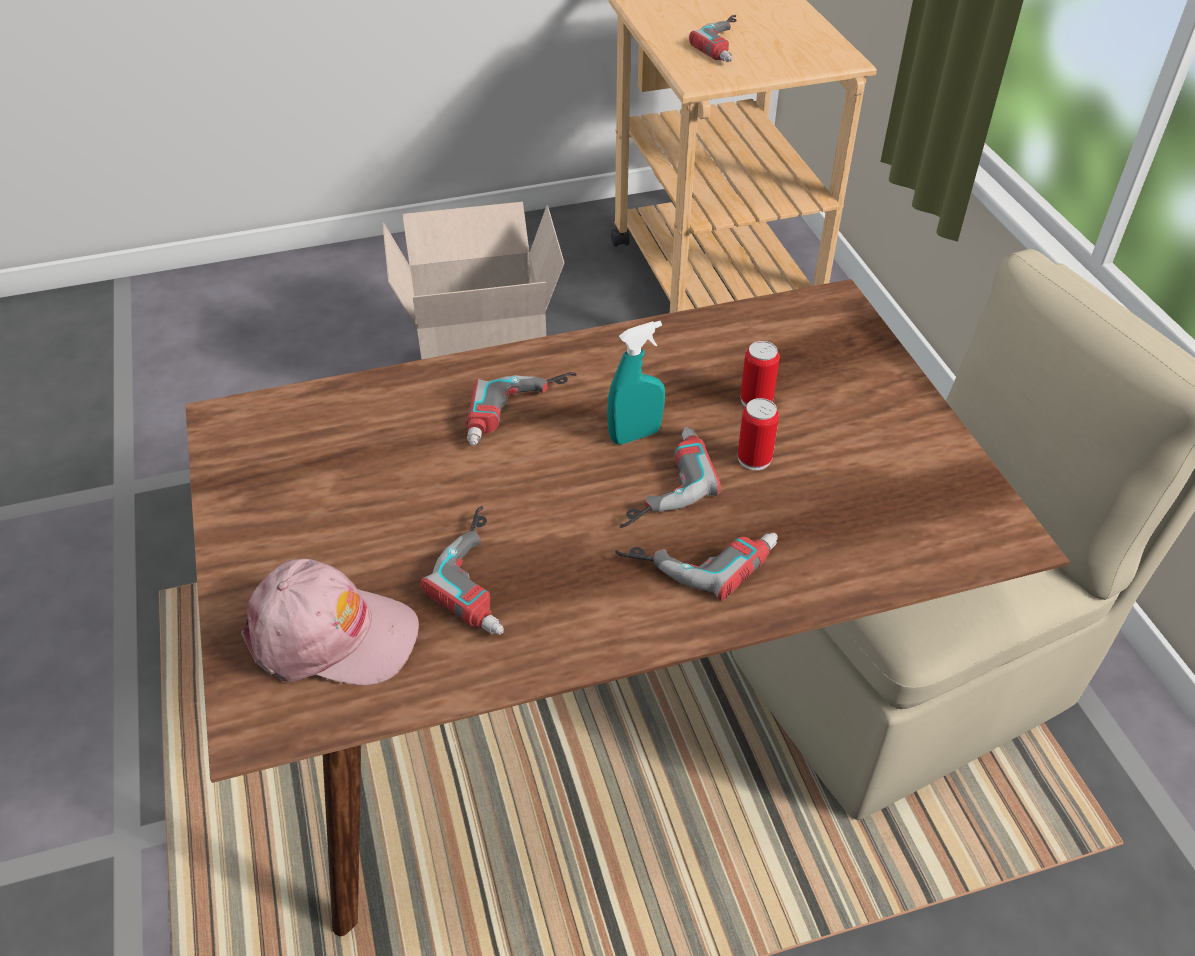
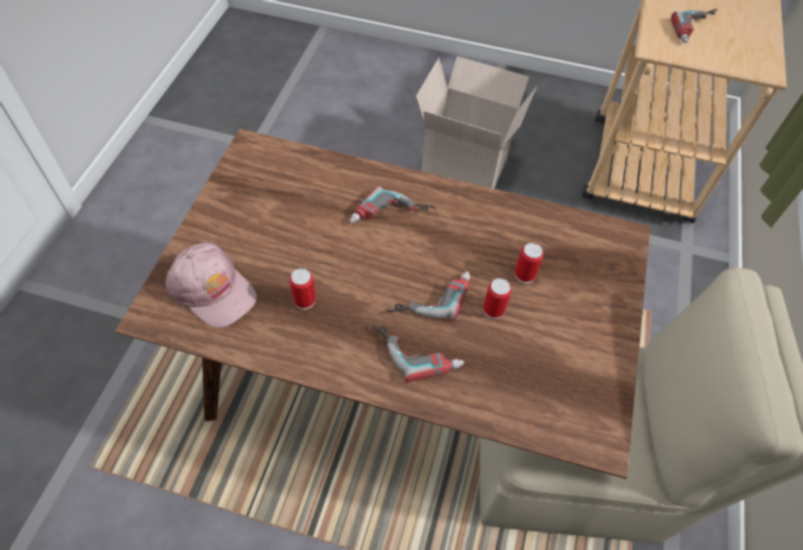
camera: 30 degrees right, 10 degrees up
power drill [420,506,504,635] -> can [289,268,316,310]
turquoise spray bottle [607,321,665,445] -> none

